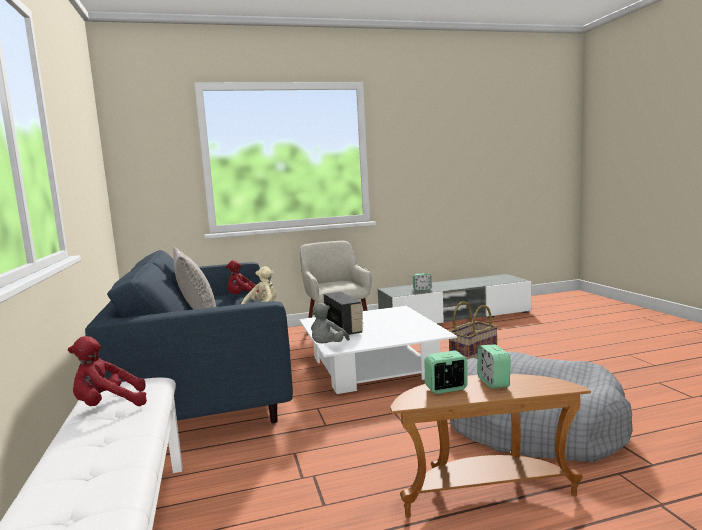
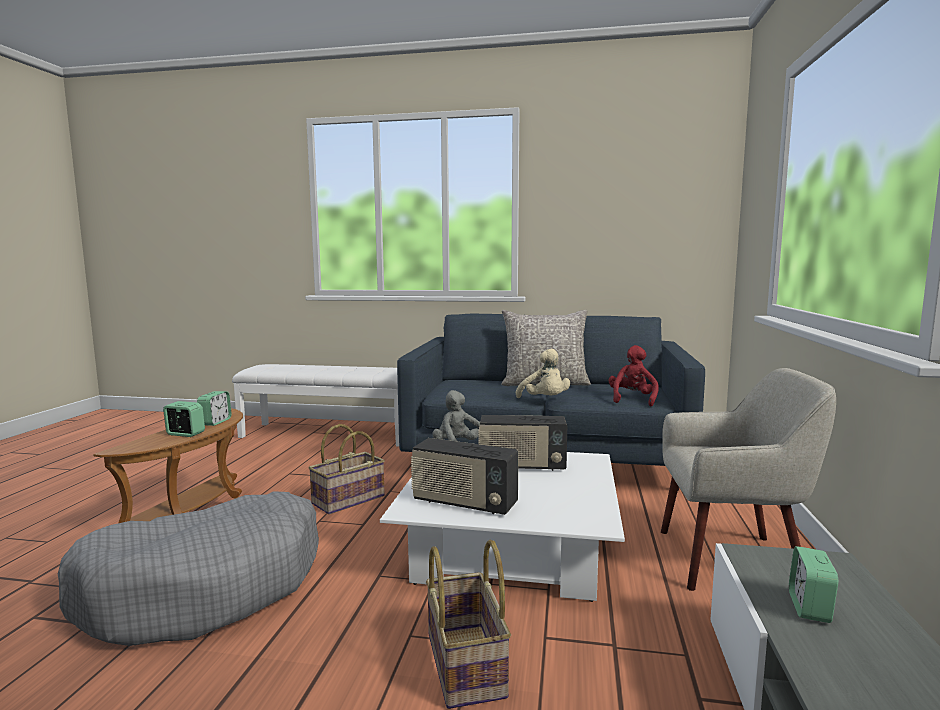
camera: 115 degrees right, 0 degrees up
red plush toy [68,336,147,406] -> none
none -> basket [308,424,385,514]
none -> radio [411,438,518,515]

